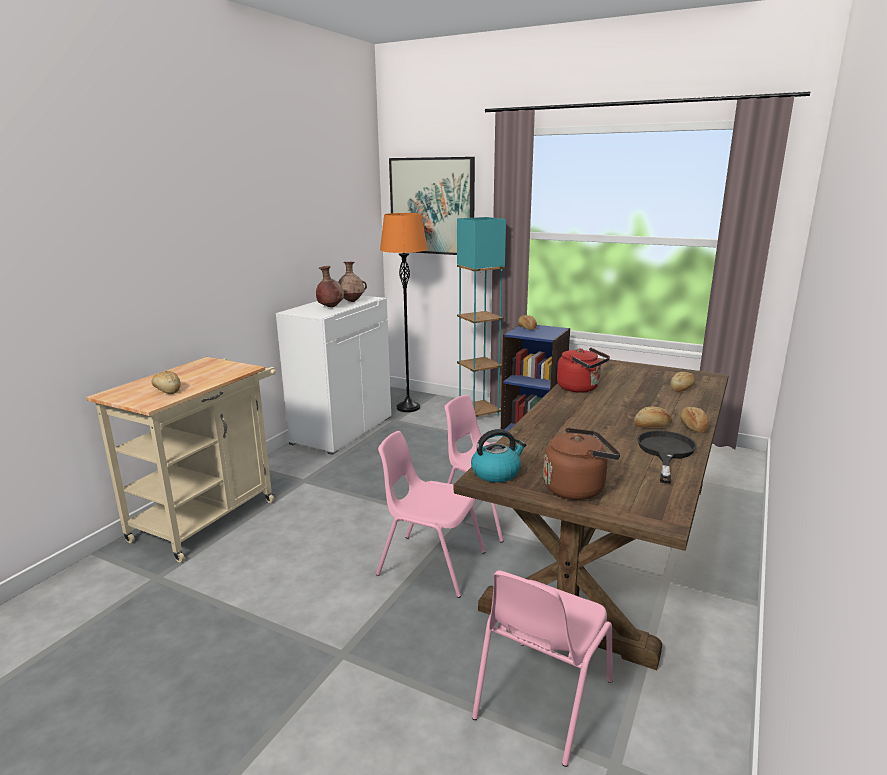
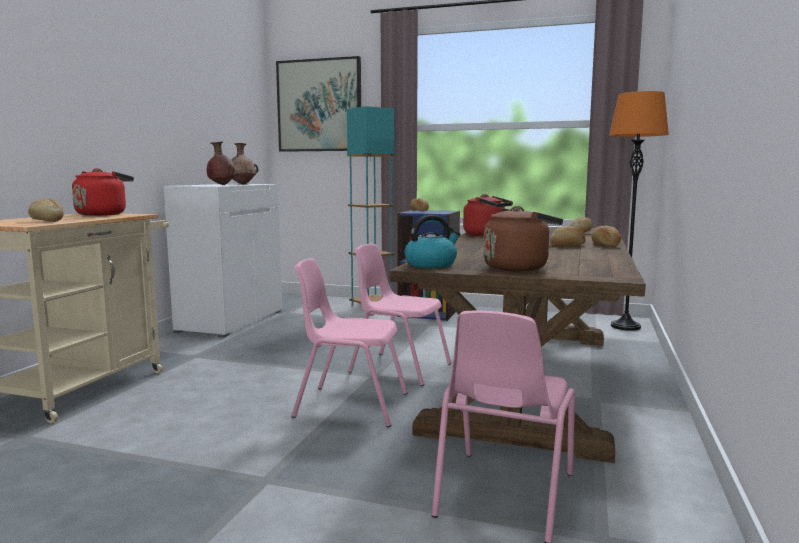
camera: 10 degrees left, 10 degrees down
orange floor lamp [380,213,428,412] -> orange floor lamp moved to [609,91,669,331]
black frying pan [637,430,697,484] -> none
none -> red kettle [72,168,134,216]

